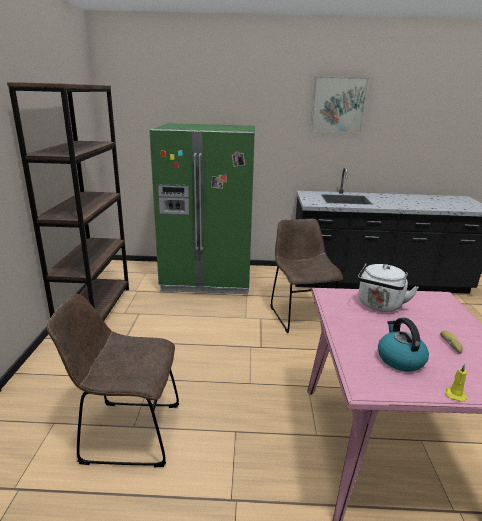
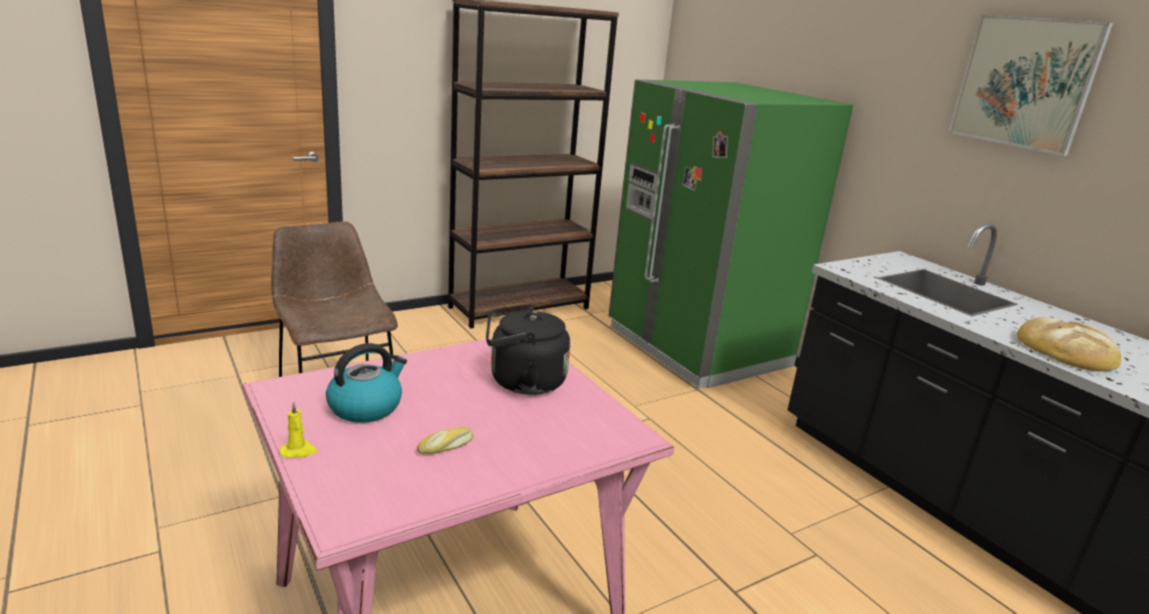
camera: 55 degrees right, 0 degrees up
brown chair [270,218,343,333] -> none
white kettle [358,263,419,312] -> black kettle [486,304,570,395]
none -> bread [1017,317,1121,371]

